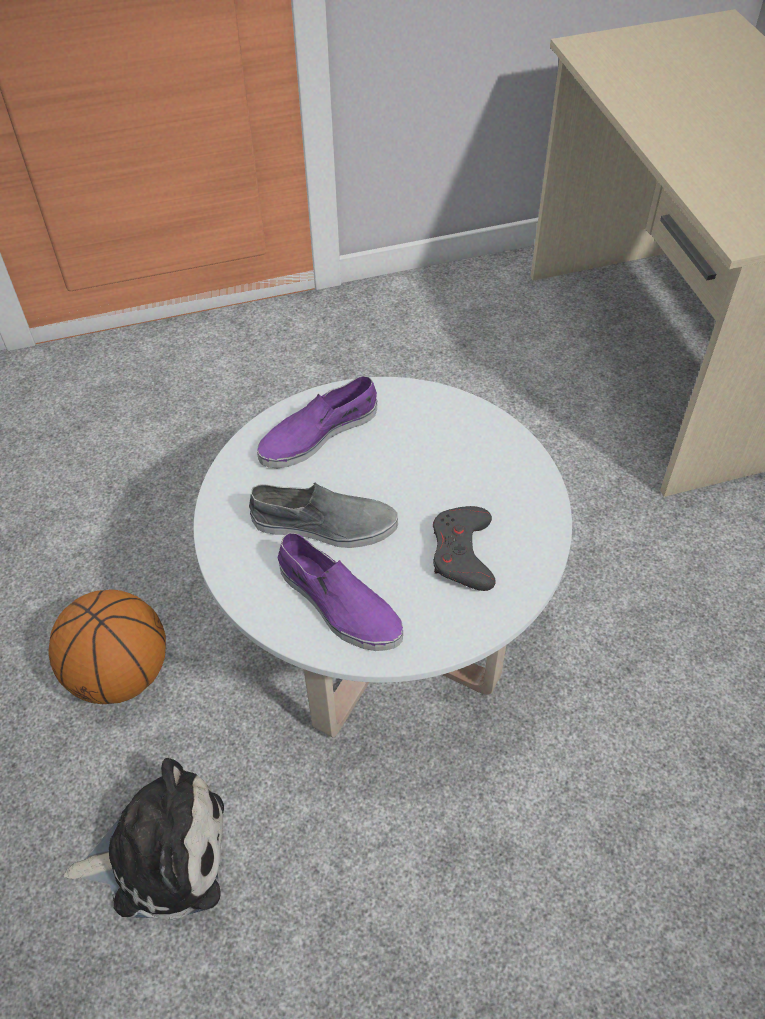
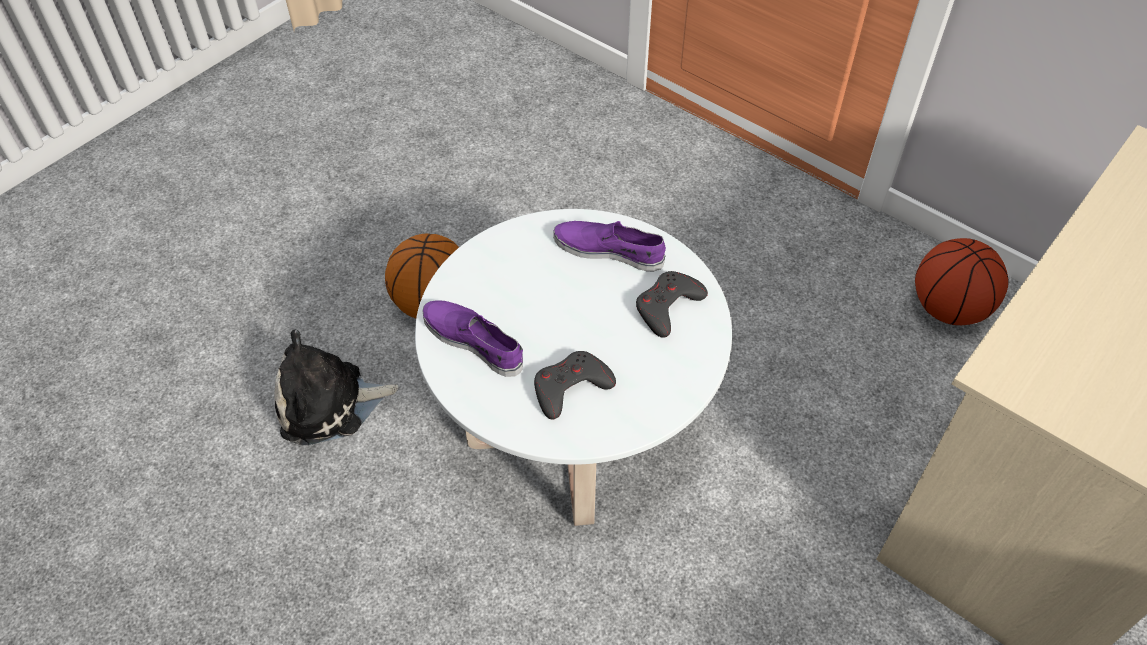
camera: 55 degrees right, 0 degrees up
plush toy [64,758,224,920] -> plush toy turned 120 degrees clockwise [274,329,399,445]
grey shoe [249,483,398,548] -> none
purple shoe [278,533,403,651] -> purple shoe turned 120 degrees clockwise [423,300,523,377]
none -> grey game controller [636,271,708,338]
none -> basketball [915,238,1009,325]

